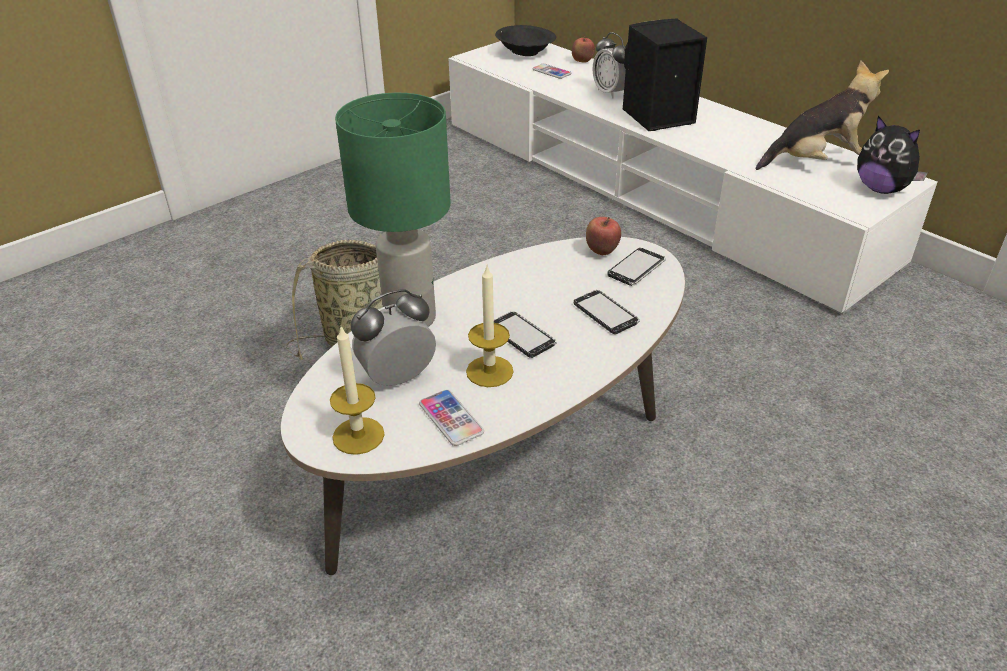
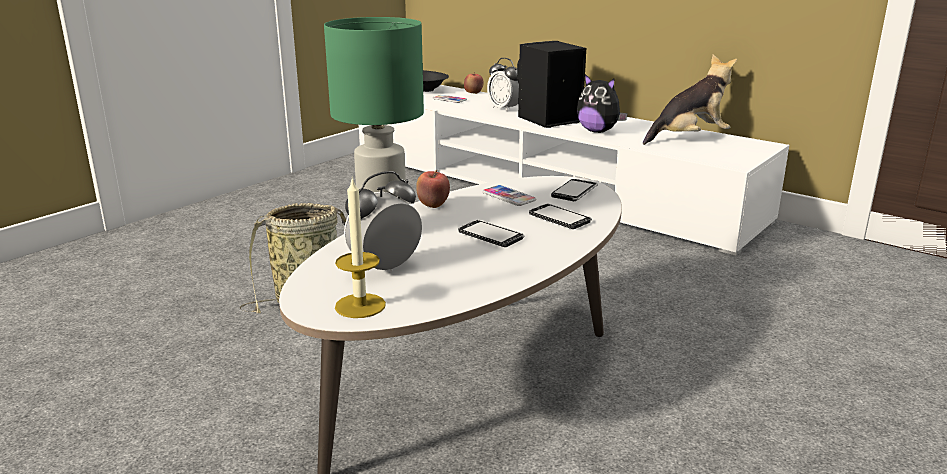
camera: 10 degrees left, 15 degrees down
phone [419,390,484,446] -> phone moved to [482,185,536,206]
candle [466,266,514,387] -> none
apple [586,217,621,255] -> apple moved to [416,170,450,208]
plush toy [857,116,928,194] -> plush toy moved to [577,74,628,133]

